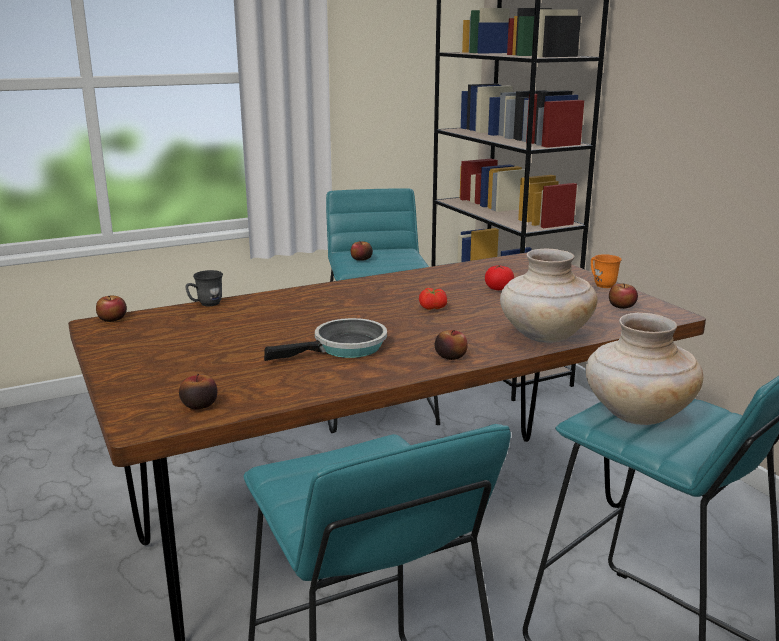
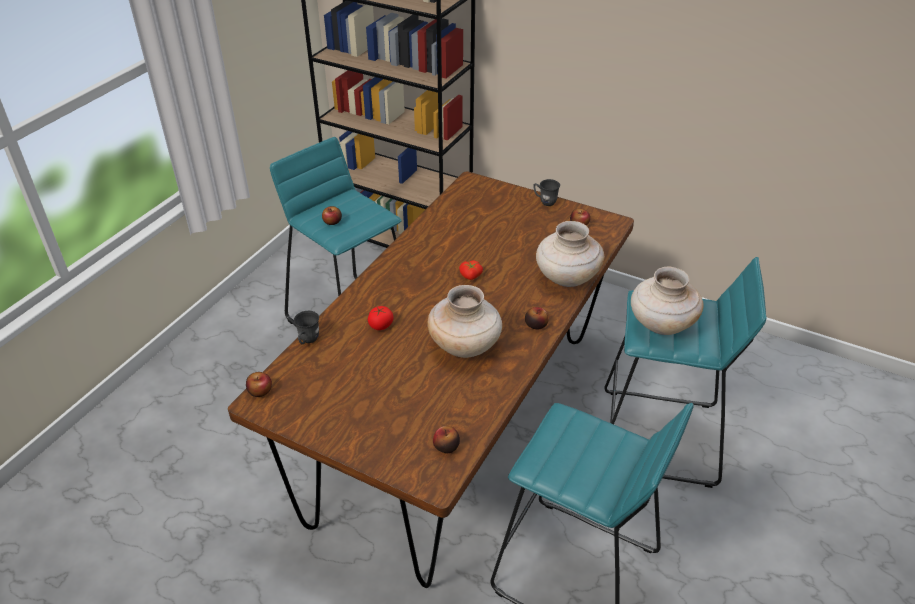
camera: 35 degrees left, 20 degrees up
frying pan [264,318,387,361] -> beige vase [427,285,502,358]
tomato [485,265,514,290] -> tomato moved to [368,306,394,330]
orange mug [591,254,622,288] -> grey mug [533,179,560,206]

